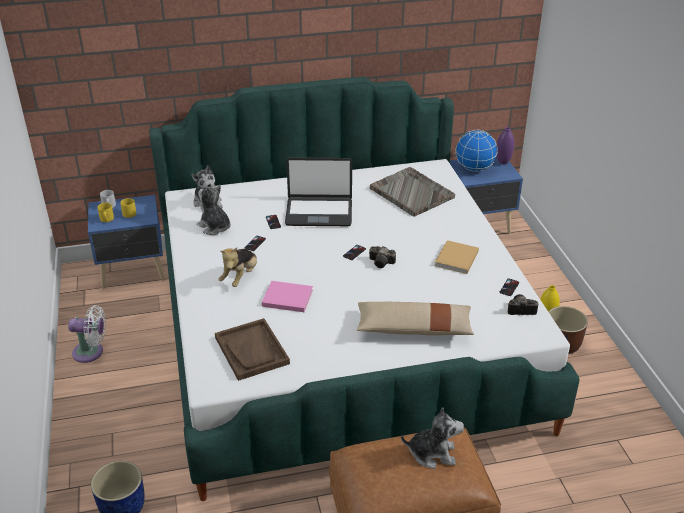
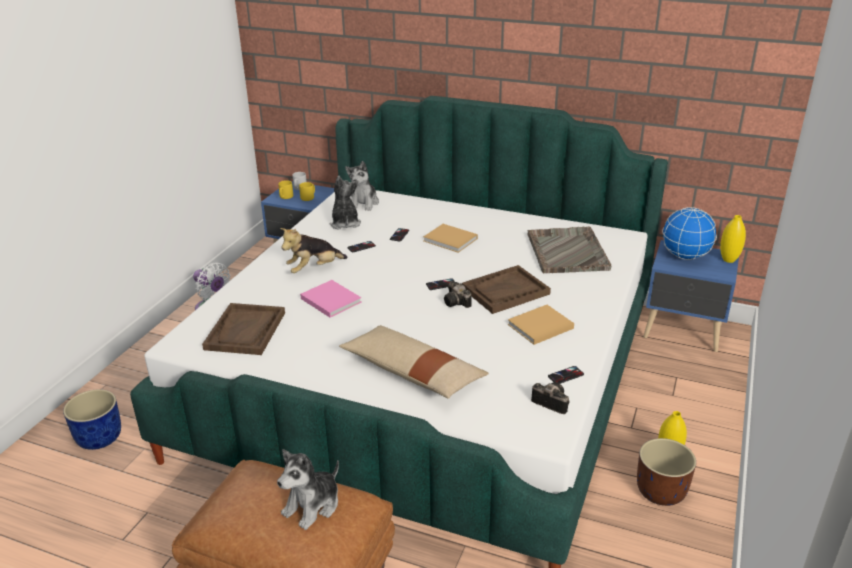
camera: 35 degrees right, 5 degrees down
laptop [285,157,352,226] -> beige book [423,224,478,253]
plush toy [401,407,464,469] -> plush toy turned 90 degrees clockwise [277,449,339,530]
purple vase [496,127,514,164] -> yellow vase [720,215,746,263]
none -> brown tray [462,265,551,314]

